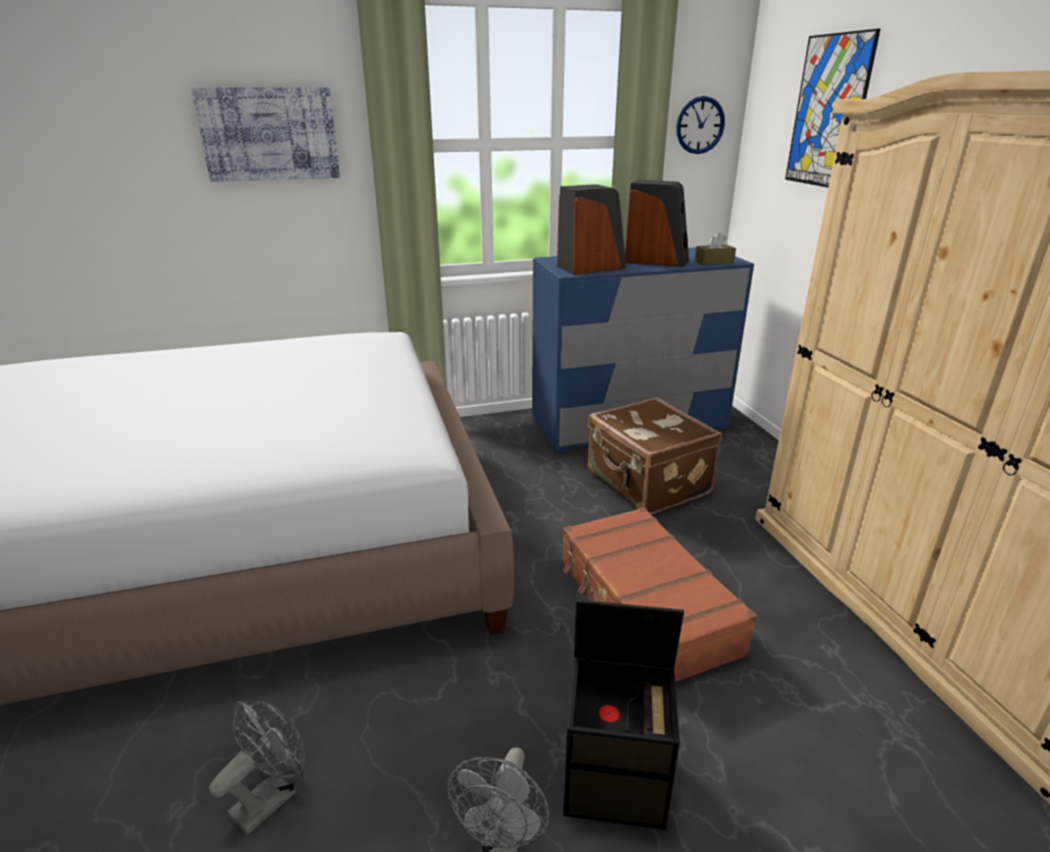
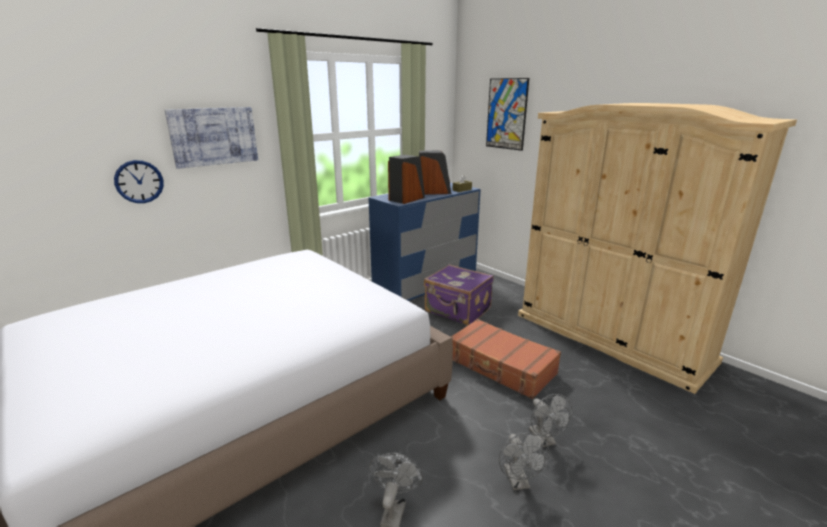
camera: 25 degrees left, 5 degrees down
black storage box [563,600,684,830] -> grey fan [529,394,572,447]
brown suitcase [588,397,722,514] -> purple suitcase [424,264,494,325]
wall clock [676,96,725,154] -> wall clock moved to [114,160,164,203]

